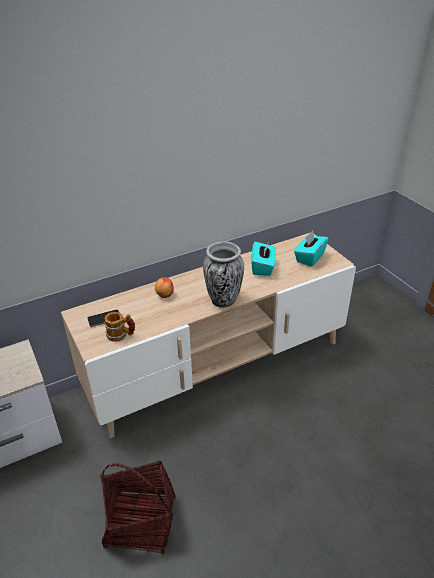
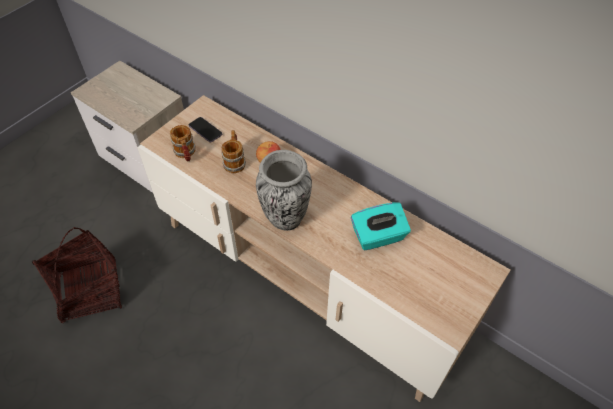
camera: 65 degrees right, 15 degrees up
turquoise tissue box [294,231,328,267] -> none
none -> mug [222,130,246,173]

